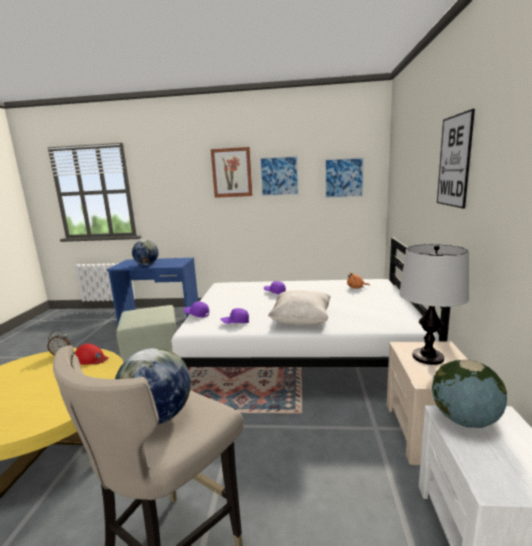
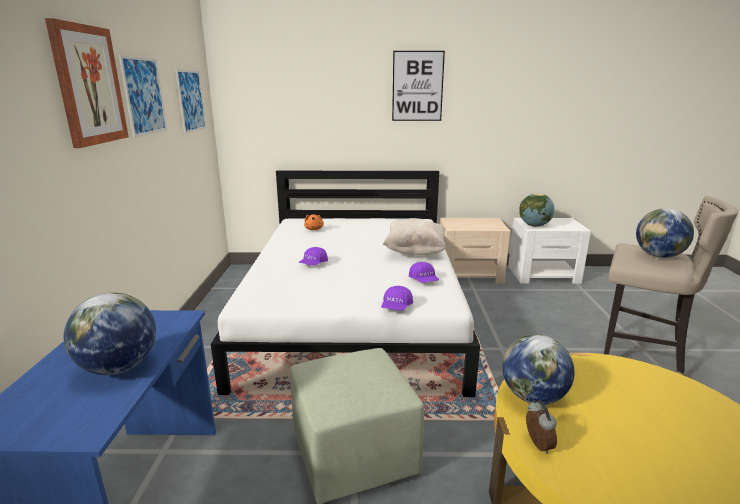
camera: 95 degrees left, 5 degrees up
red cap [75,344,109,365] -> globe [502,334,575,405]
table lamp [399,244,469,365] -> none

